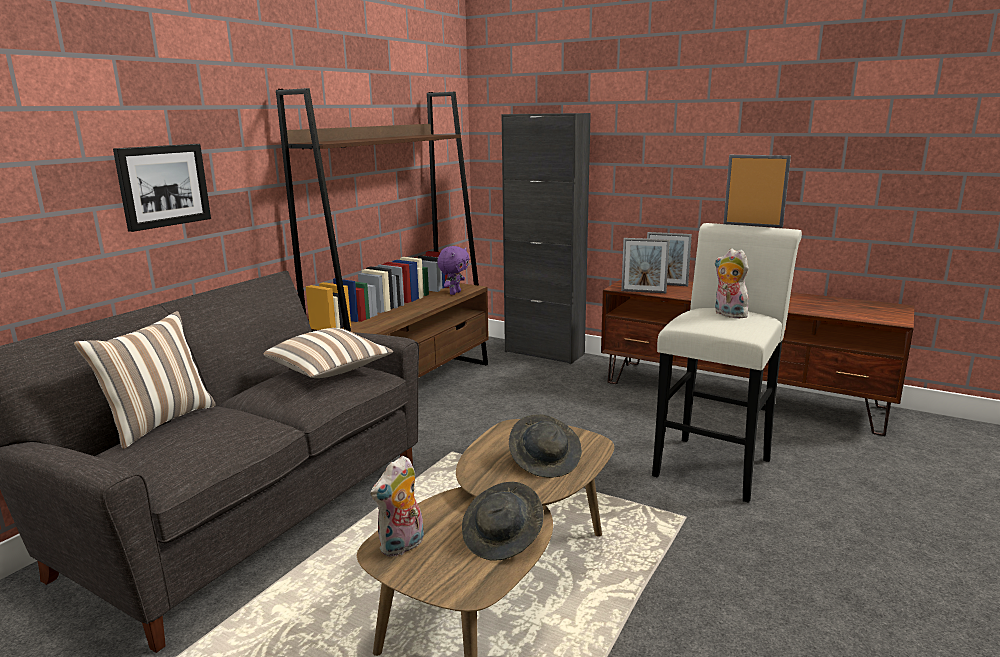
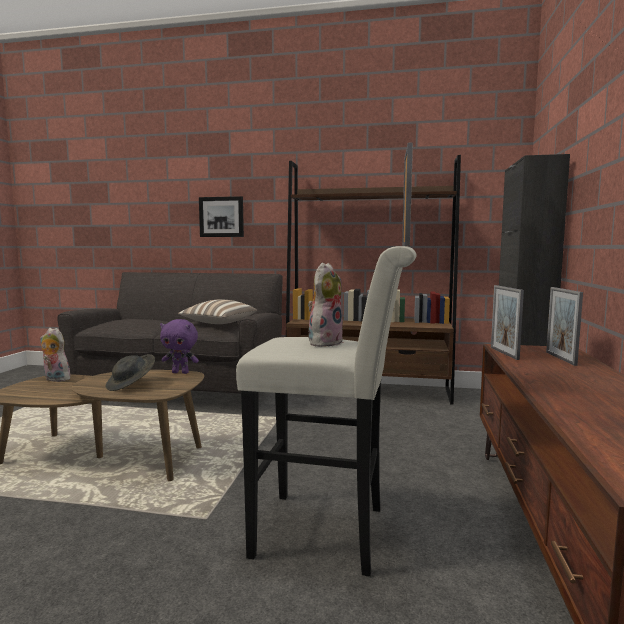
camera: 70 degrees right, 10 degrees down
pillow [74,311,216,449] -> none
purple plush toy [437,246,469,295] -> purple plush toy moved to [160,319,199,374]
grey hat [462,482,543,561] -> none

